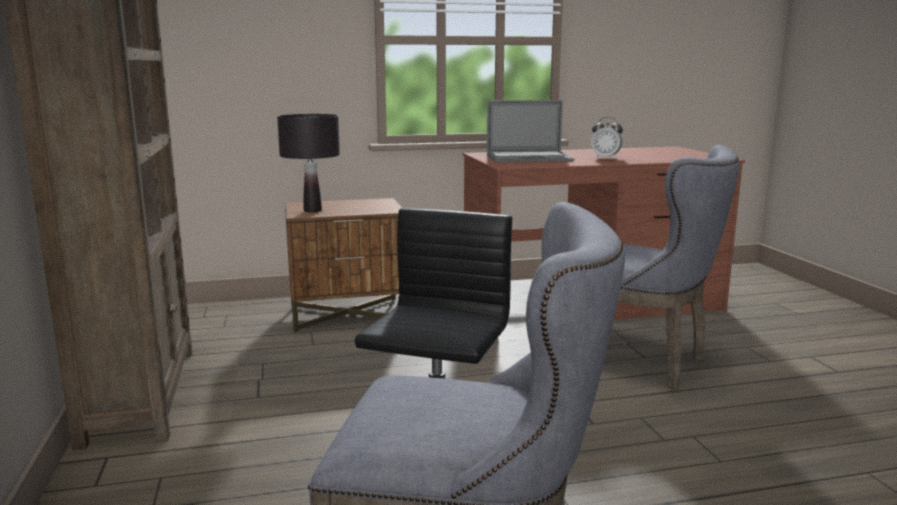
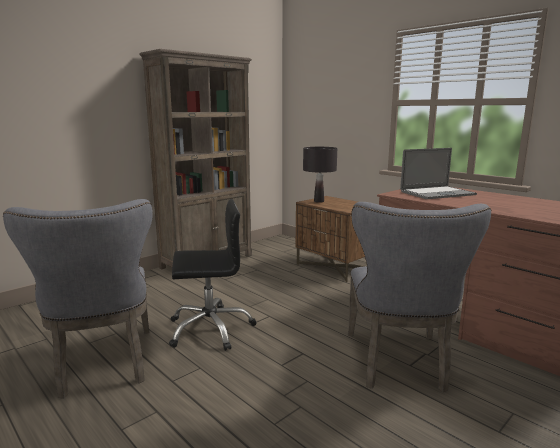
camera: 60 degrees right, 0 degrees up
laptop [487,100,574,162] -> laptop turned 75 degrees counterclockwise [400,148,477,199]
alarm clock [591,117,623,159] -> none

